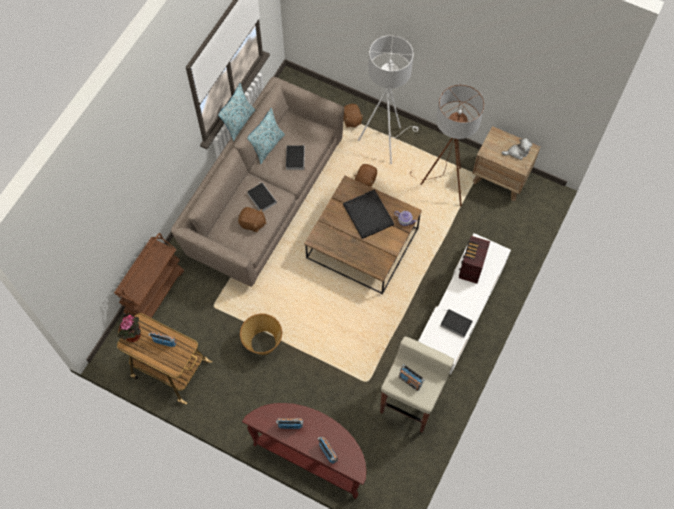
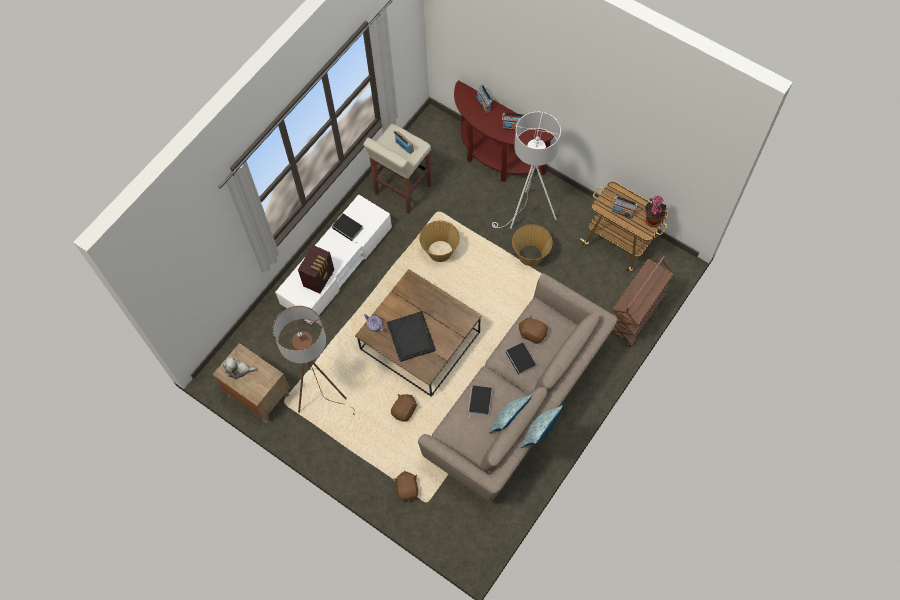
camera: 170 degrees left, 0 degrees up
white floor lamp [358,35,419,164] -> white floor lamp moved to [492,111,561,229]
none -> basket [419,221,460,262]

